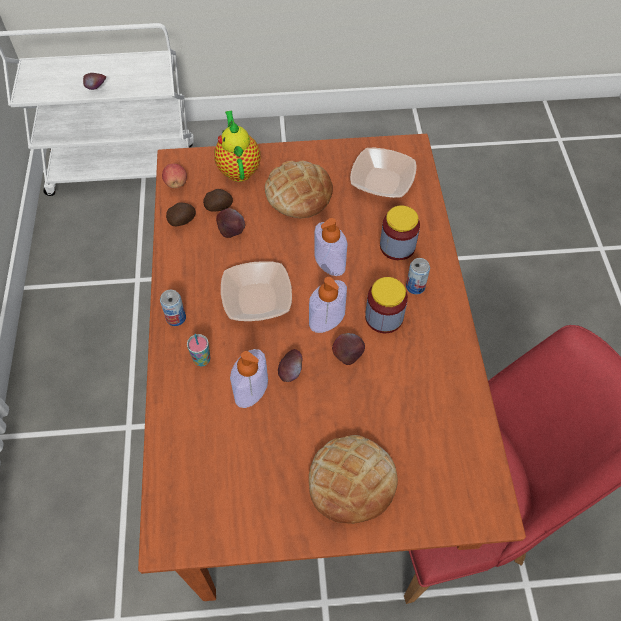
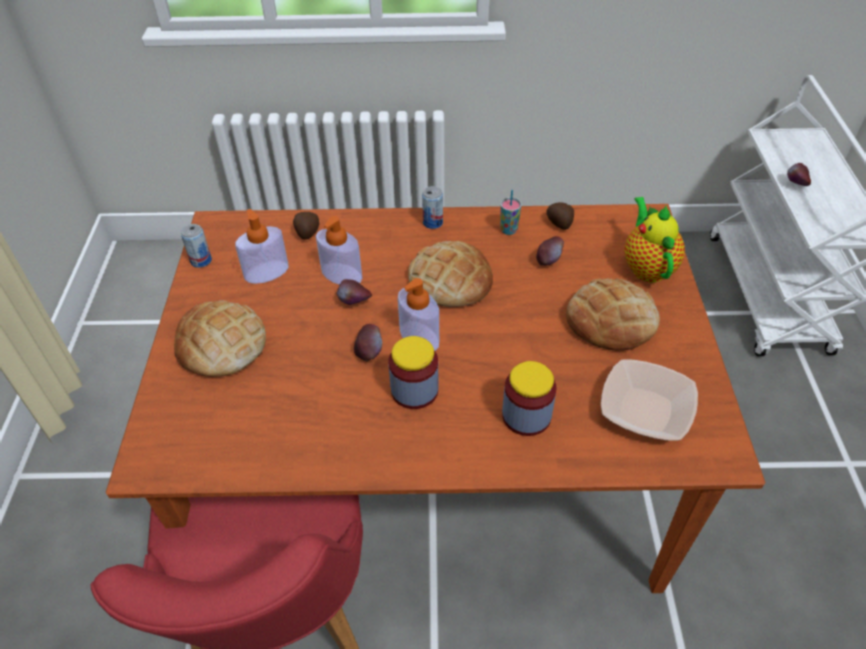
camera: 95 degrees right, 10 degrees down
apple [162,164,187,188] -> none
cup [187,334,210,366] -> cup moved to [500,190,522,235]
potato [203,189,233,211] -> potato moved to [293,212,319,240]
teapot [214,111,261,182] -> teapot turned 90 degrees counterclockwise [624,197,685,282]
bowl [221,261,292,321] -> bread [408,241,493,307]
soap dispenser [314,218,347,276] -> soap dispenser moved to [235,209,289,284]
can [406,258,430,294] -> can moved to [181,224,212,268]

